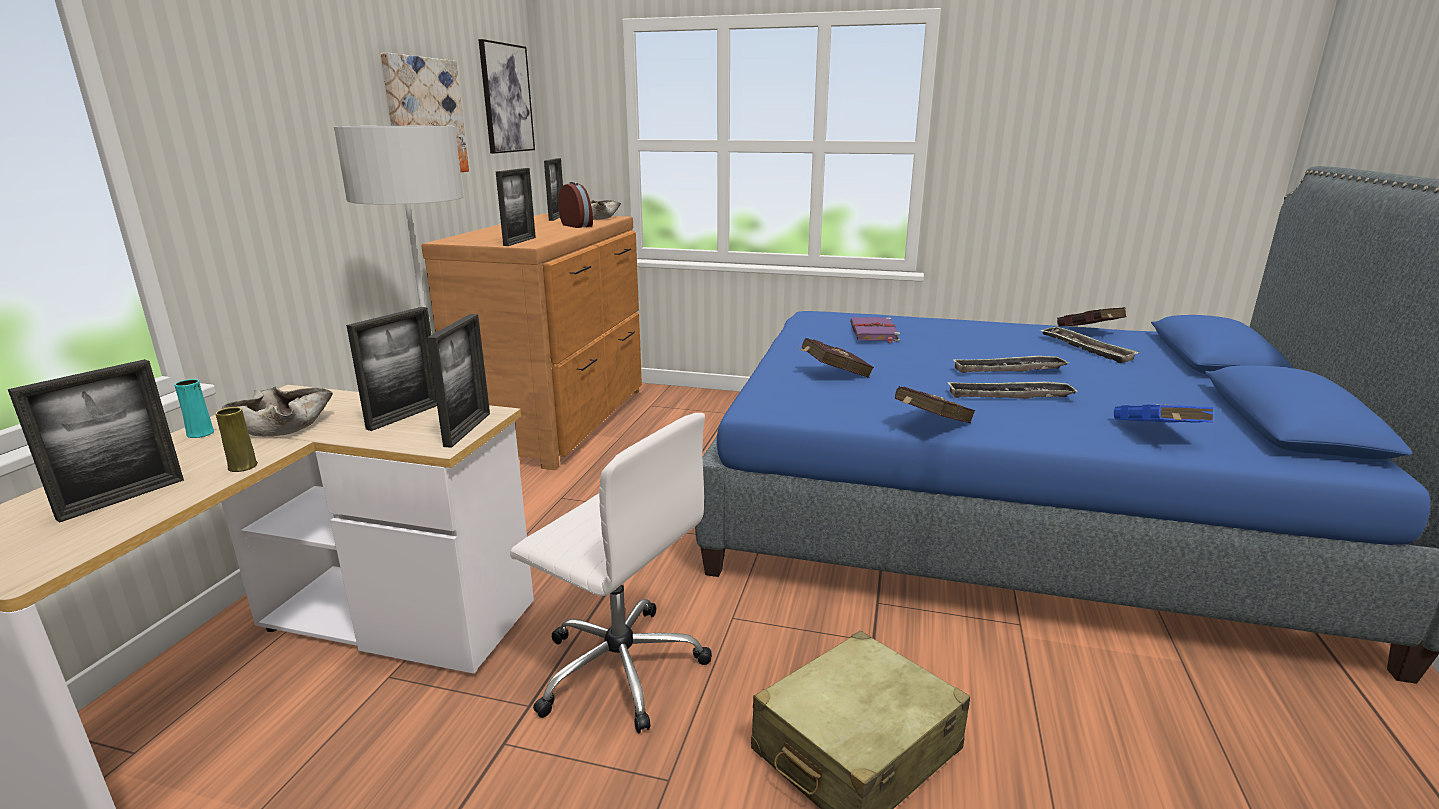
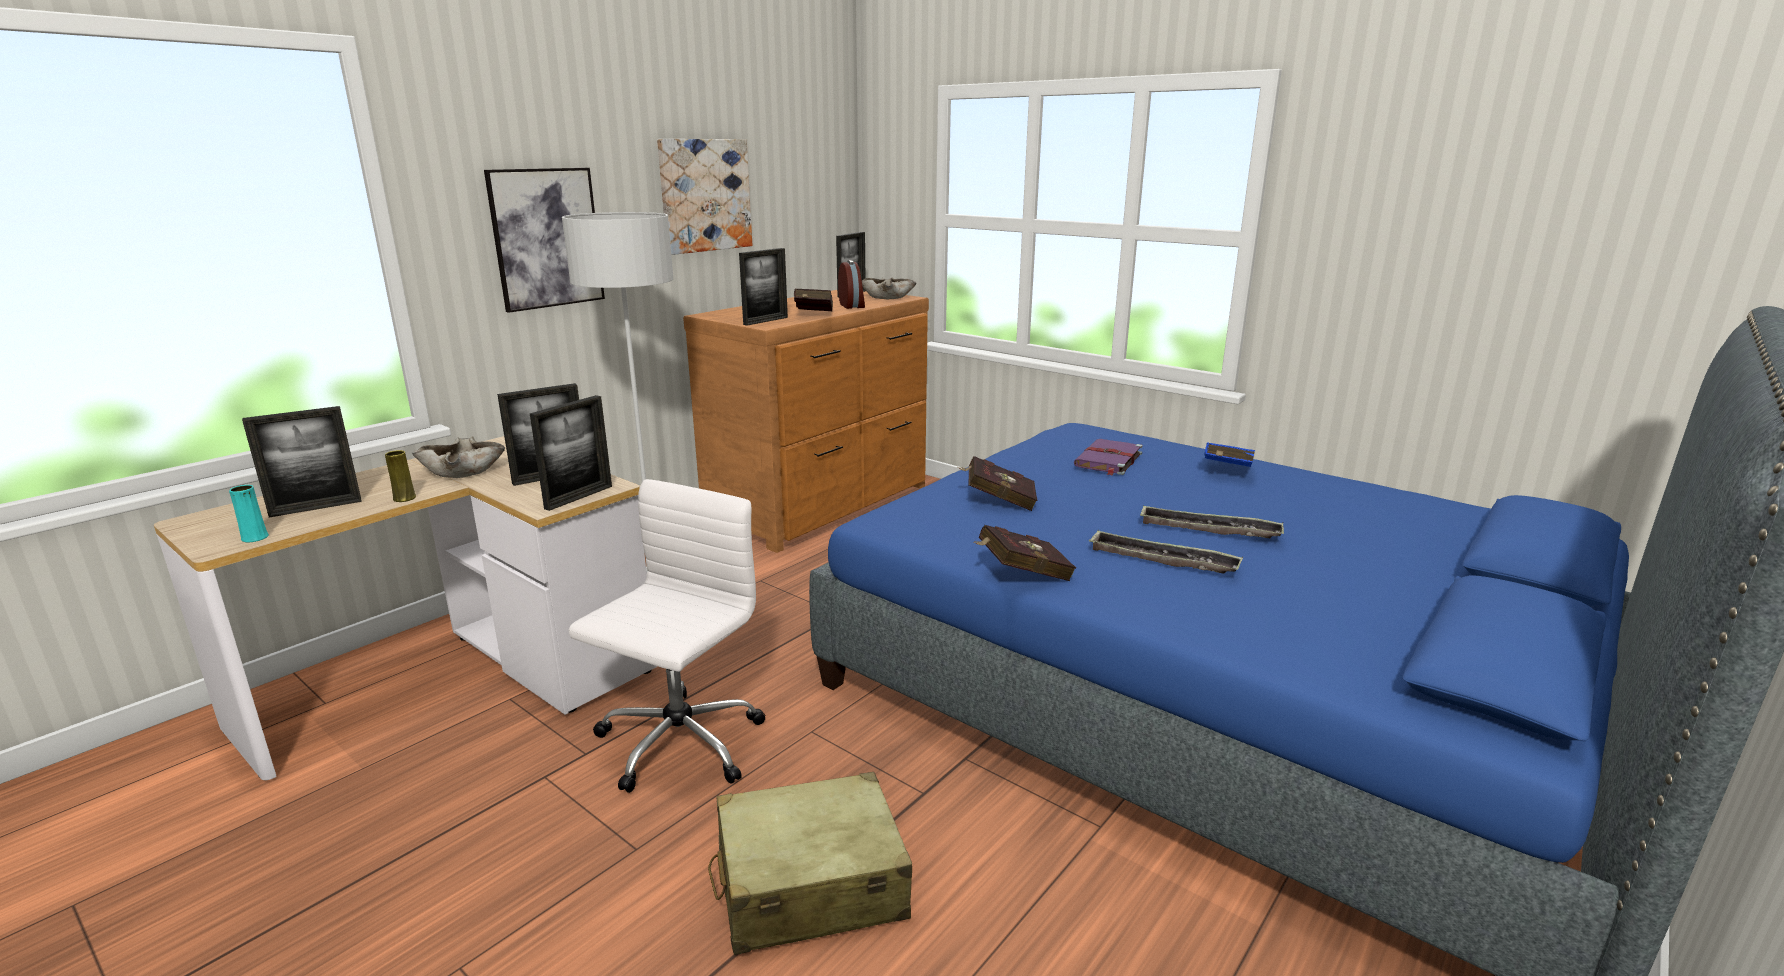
camera: 25 degrees right, 0 degrees up
turquoise vase [175,379,214,438] -> turquoise vase moved to [229,485,269,542]
picture [478,39,535,153] -> picture moved to [484,168,605,313]
white office chair [510,413,712,733] -> white office chair turned 120 degrees counterclockwise [569,479,765,793]
tray [1040,327,1140,363] -> none
red book [1057,307,1127,327] -> red book moved to [794,289,833,311]
blue book [1114,404,1213,423] -> blue book moved to [1204,443,1255,467]

